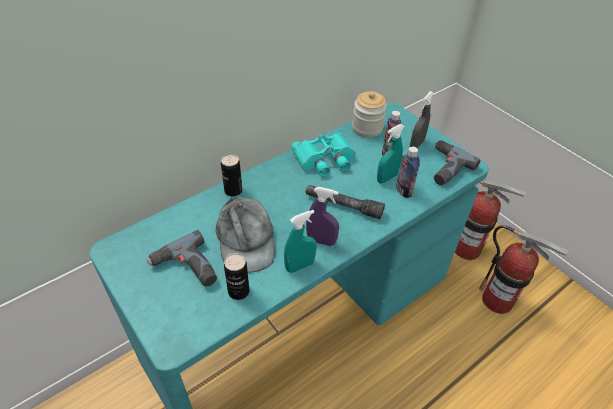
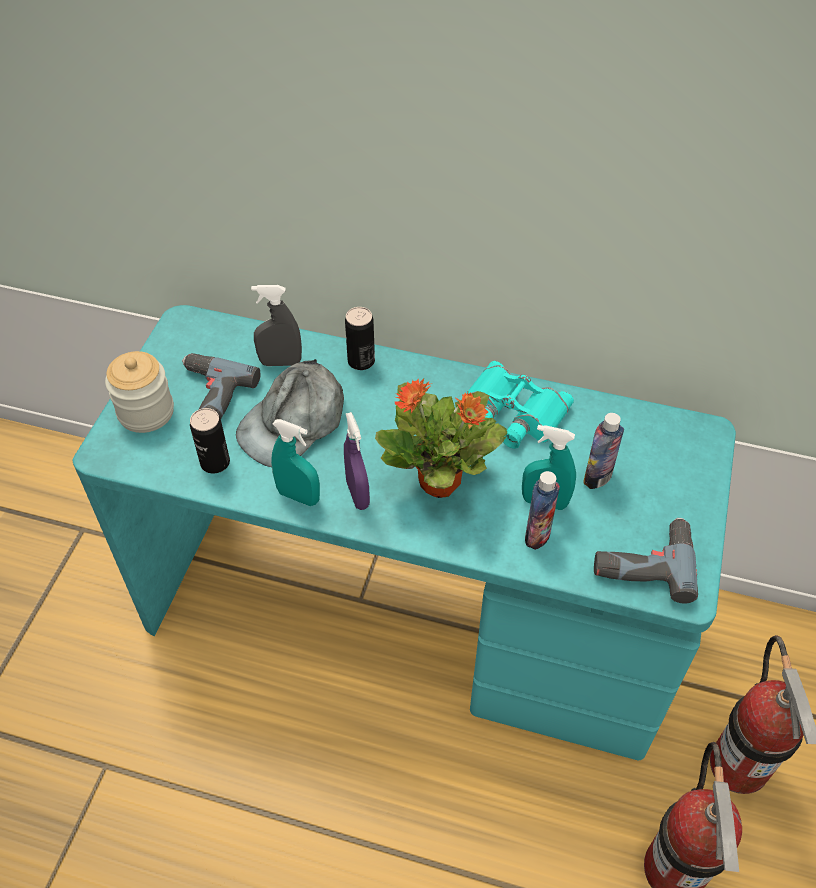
camera: 55 degrees right, 5 degrees up
grey flashlight [306,185,385,219] -> potted plant [375,378,507,498]
jar [352,91,387,137] -> jar moved to [105,351,174,433]
grey spray bottle [410,91,434,149] -> grey spray bottle moved to [251,285,302,366]

